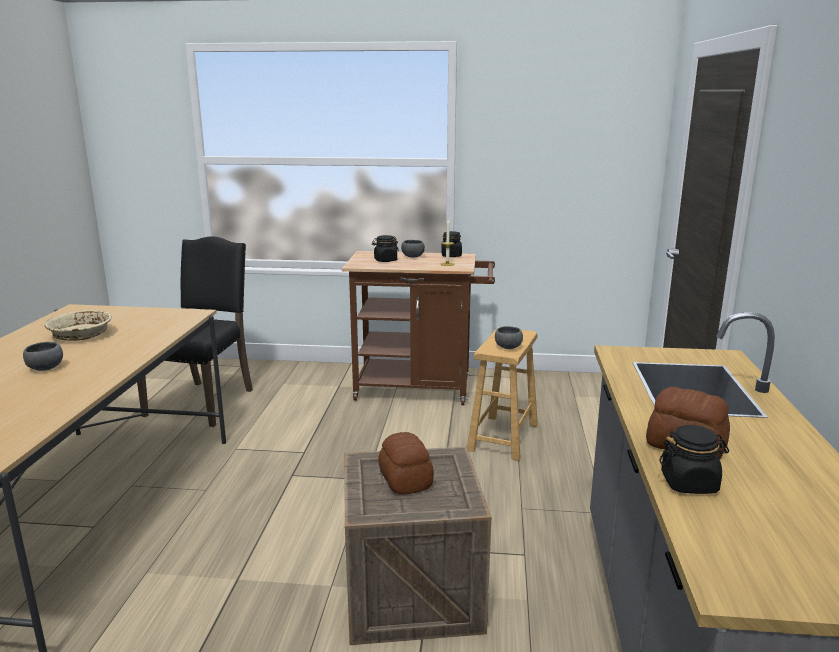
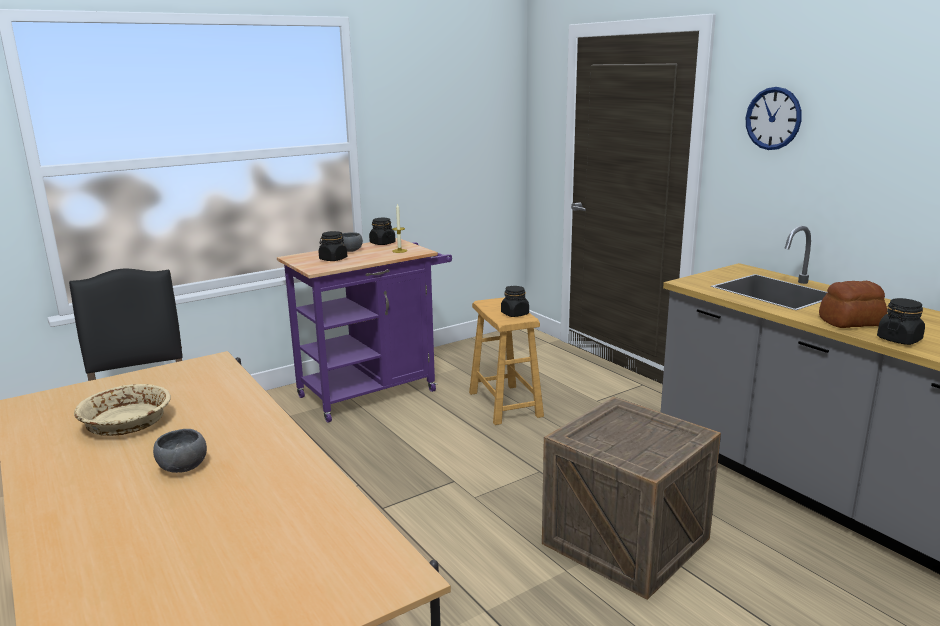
camera: 40 degrees left, 0 degrees up
brown cart [342,251,495,405] -> purple cart [277,238,452,423]
bread [378,432,434,495] -> none
grey bowl [495,326,523,349] -> black jar [501,286,529,317]
none -> wall clock [746,87,802,150]

